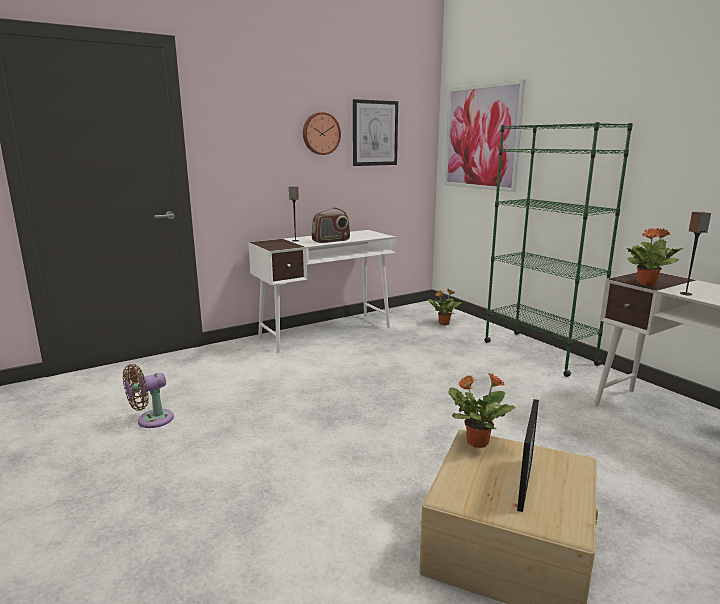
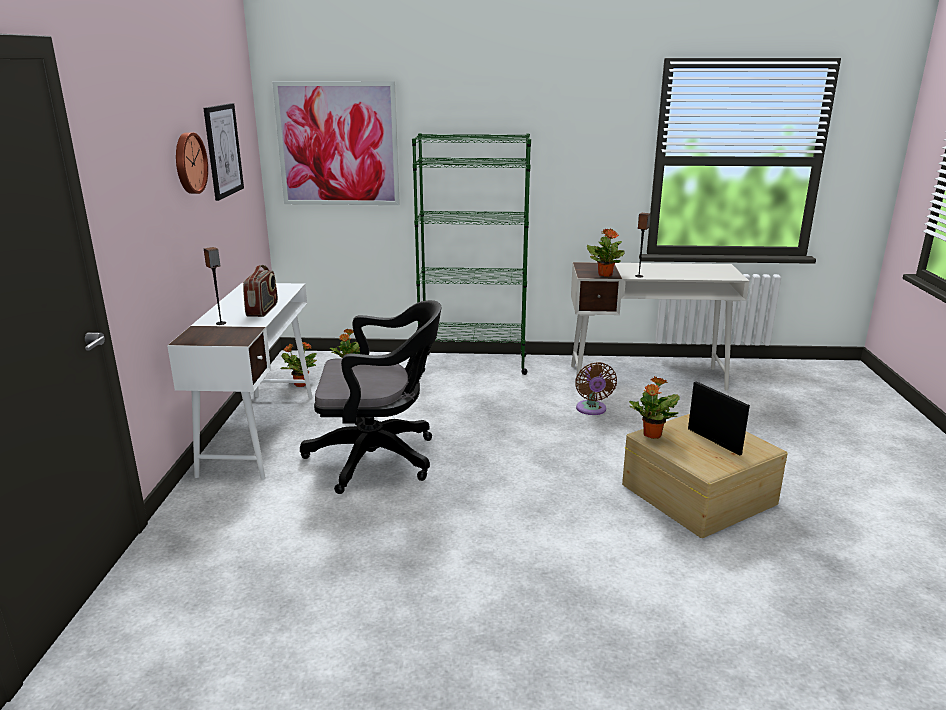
camera: 55 degrees left, 5 degrees up
brown fan [123,364,174,428] -> brown fan moved to [575,362,617,415]
none -> potted plant [280,342,317,387]
none -> black office chair [300,300,441,494]

